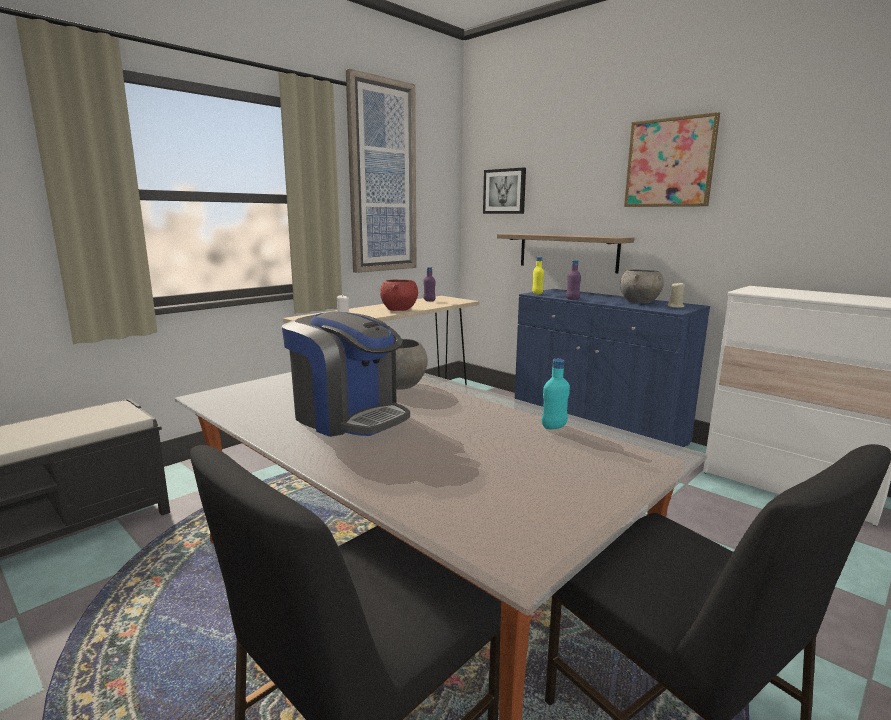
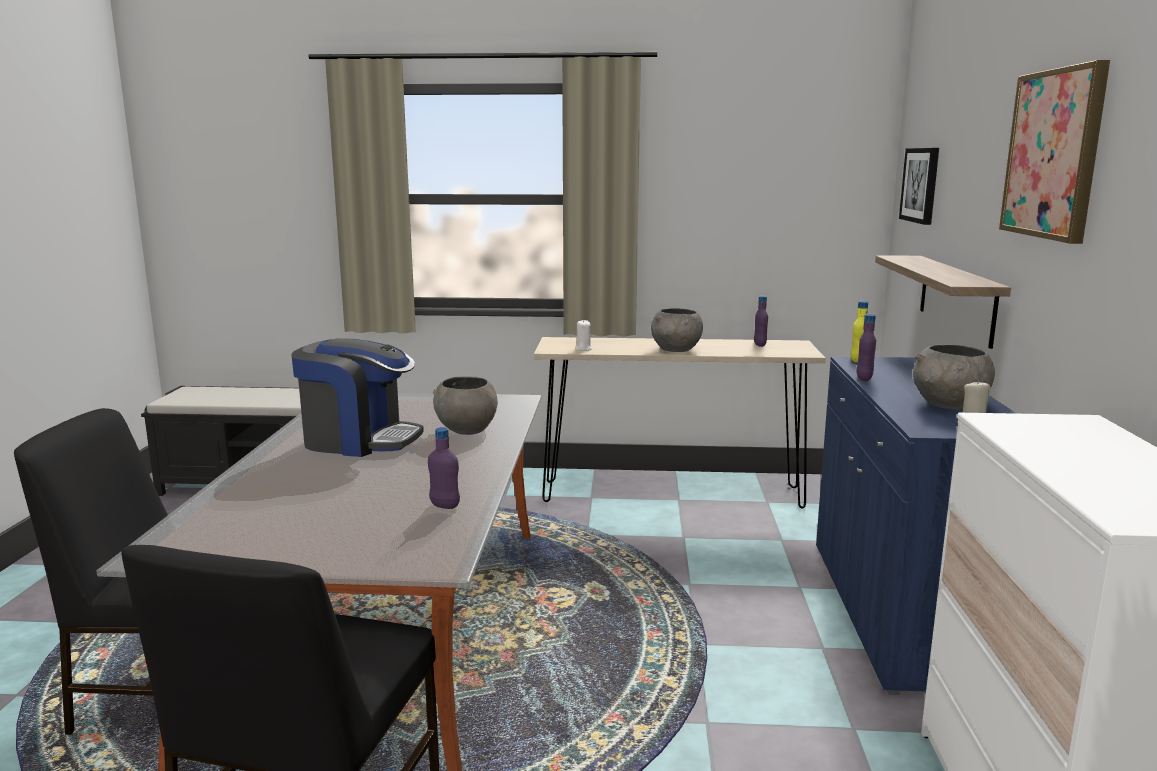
camera: 50 degrees right, 0 degrees up
coffee machine [282,311,410,437] -> coffee machine turned 75 degrees counterclockwise [291,338,424,457]
picture [346,69,417,273] -> none
red bowl [380,280,418,311] -> grey bowl [651,308,703,352]
turquoise bottle [542,359,570,429] -> purple bottle [428,427,460,509]

